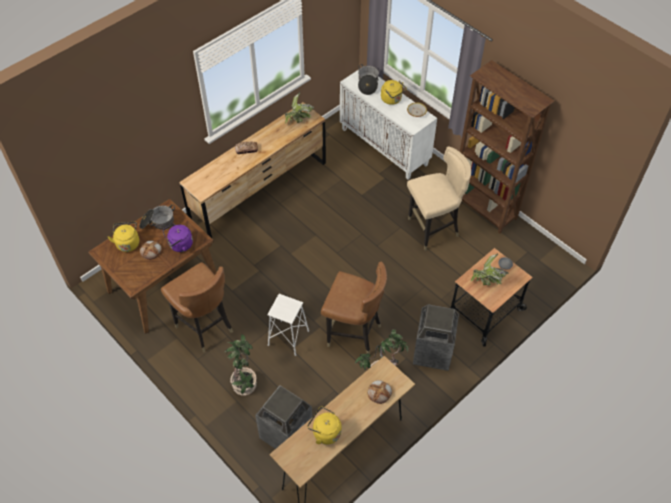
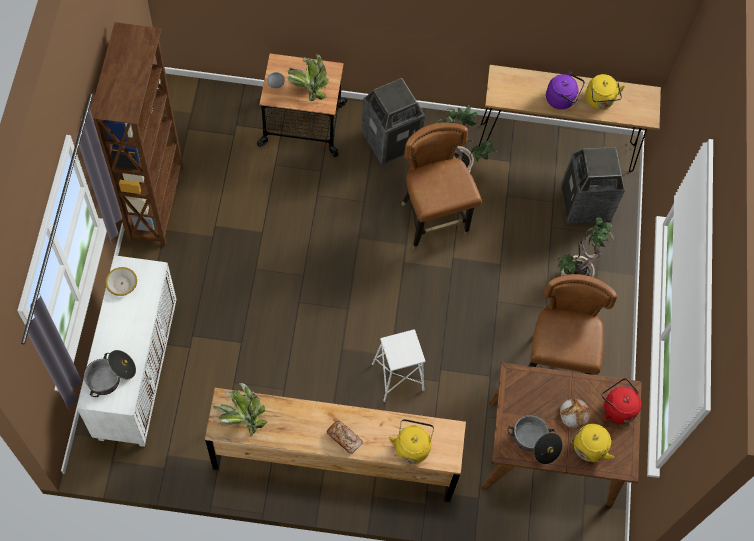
camera: 135 degrees left, 10 degrees up
purple kettle [163,224,193,252] -> purple kettle moved to [546,71,585,110]
white stool [267,294,309,356] -> white stool moved to [372,329,426,402]
bread [367,380,392,404] -> none
yellow kettle [381,80,407,105] -> yellow kettle moved to [389,419,434,464]
beige chair [407,146,471,251] -> none
none -> red kettle [601,378,641,424]

